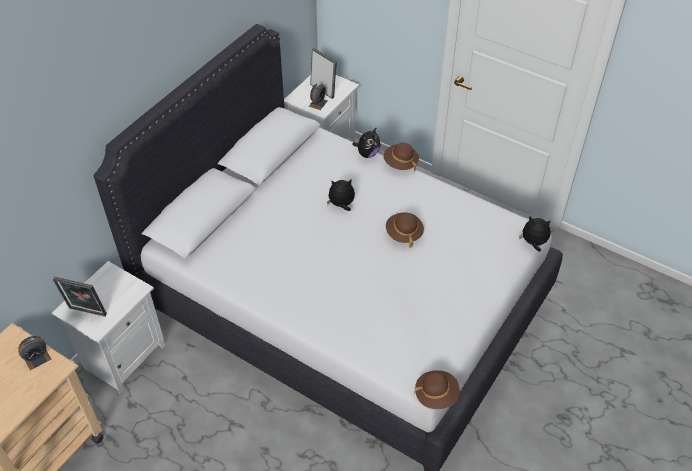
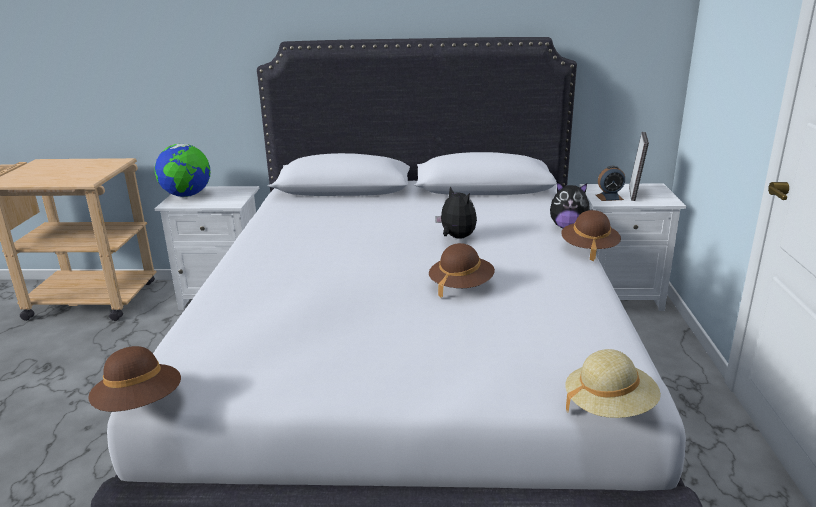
camera: 60 degrees right, 25 degrees down
alarm clock [18,336,51,370] -> none
picture frame [53,277,107,317] -> globe [155,144,211,197]
plush toy [519,217,551,252] -> beige hat [565,349,661,418]

